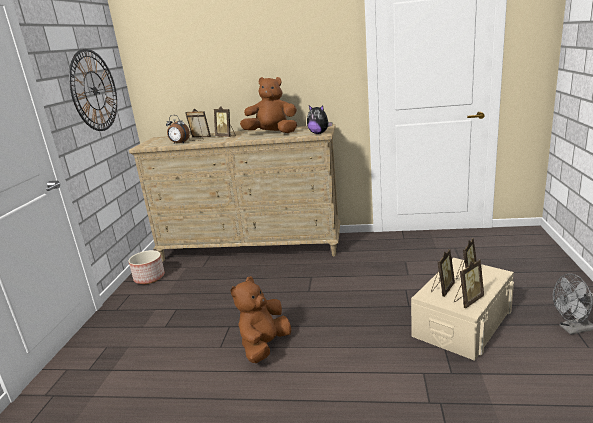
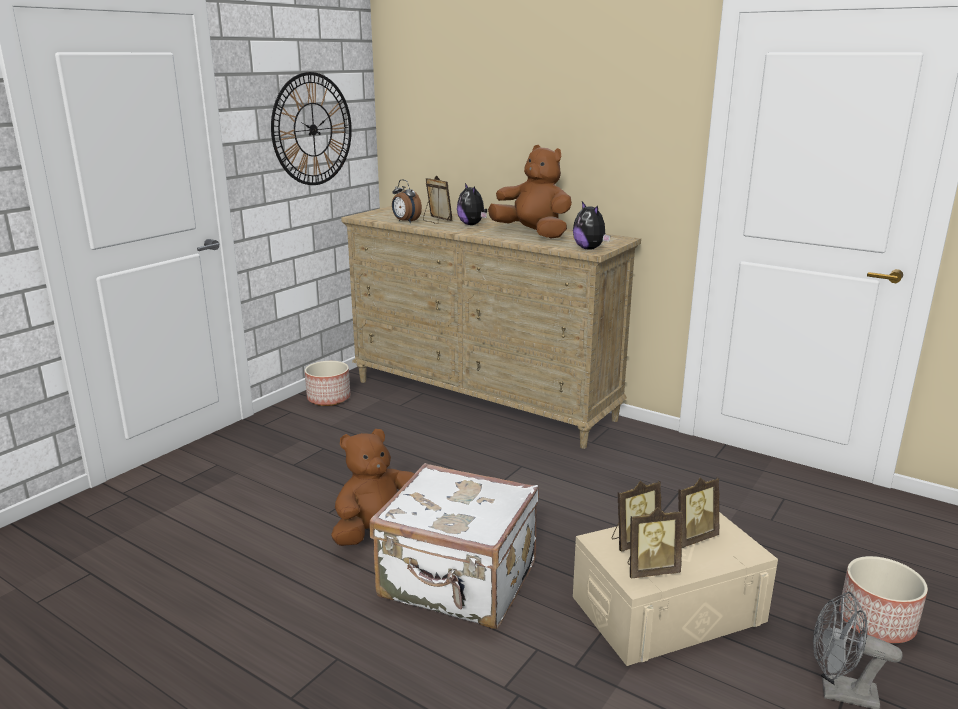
camera: 25 degrees right, 0 degrees up
picture frame [214,106,235,137] -> plush toy [457,183,487,225]
none -> white suitcase [369,463,539,629]
none -> planter [839,556,928,643]

